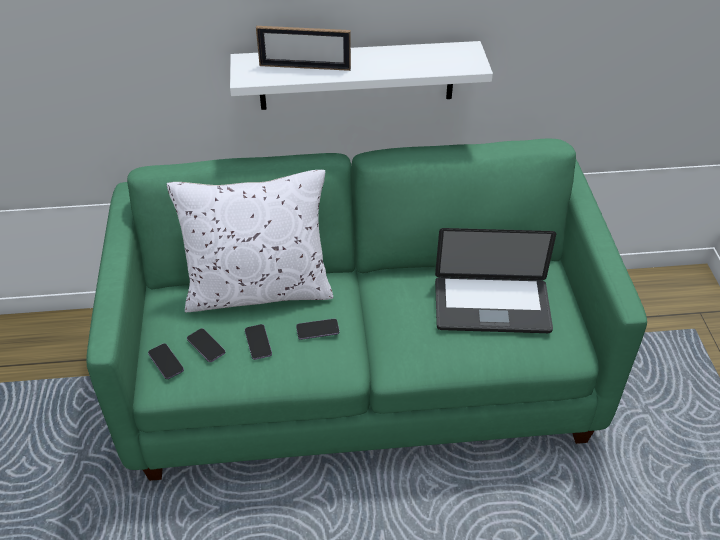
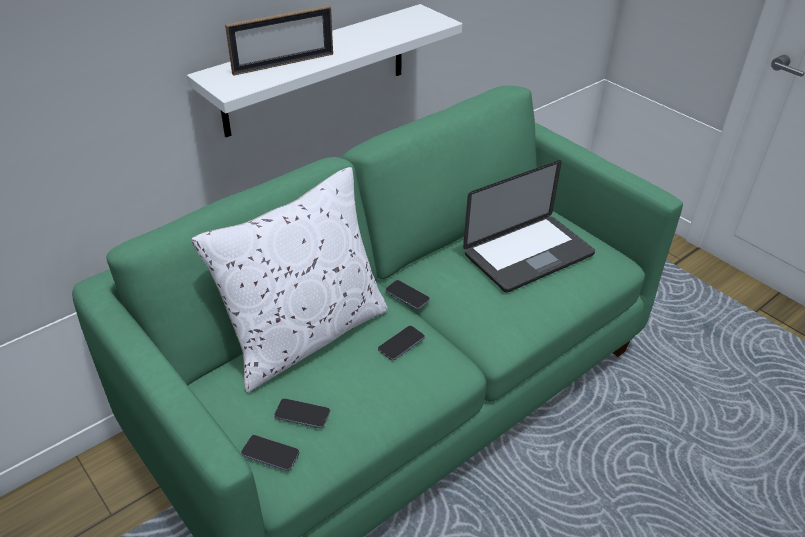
camera: 35 degrees left, 5 degrees down
phone [245,324,272,360] -> phone moved to [385,280,430,309]

